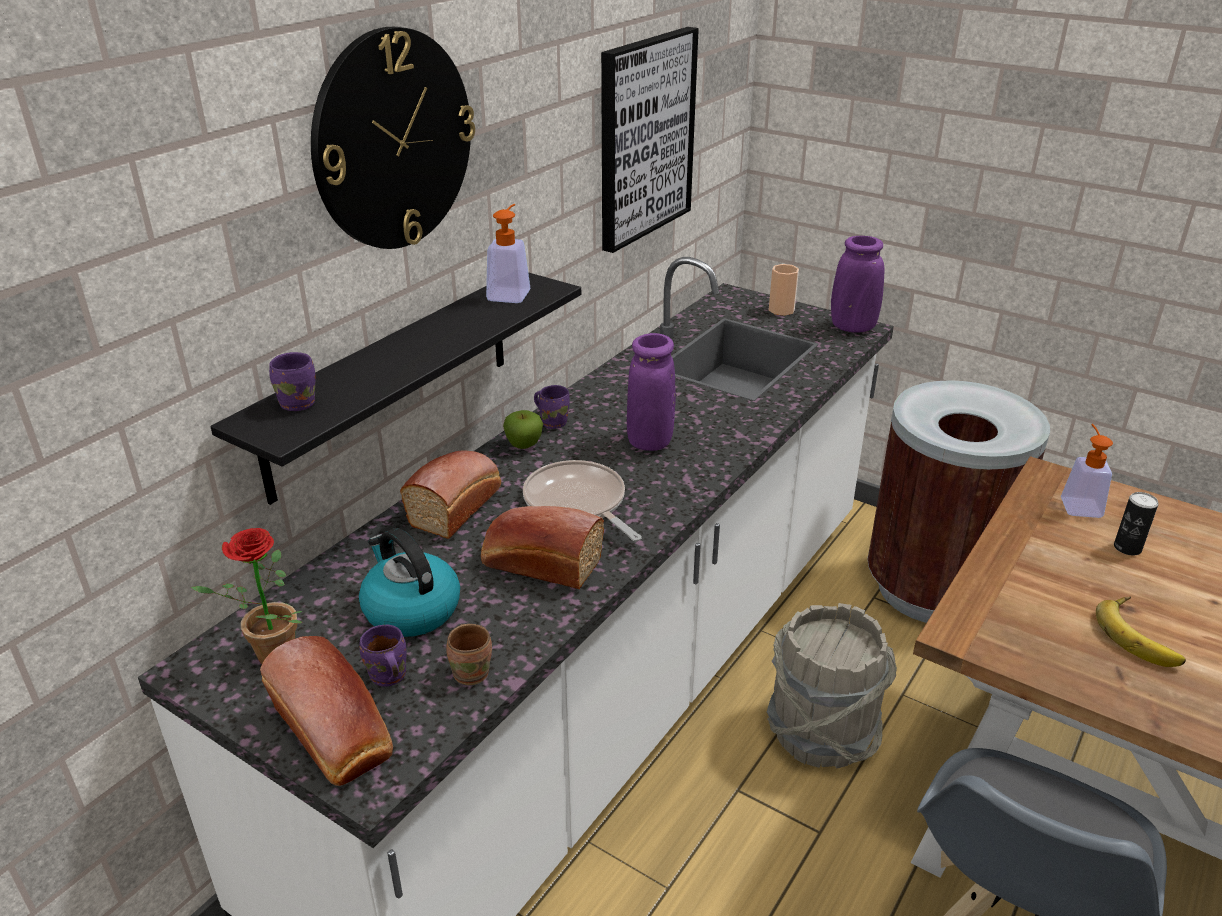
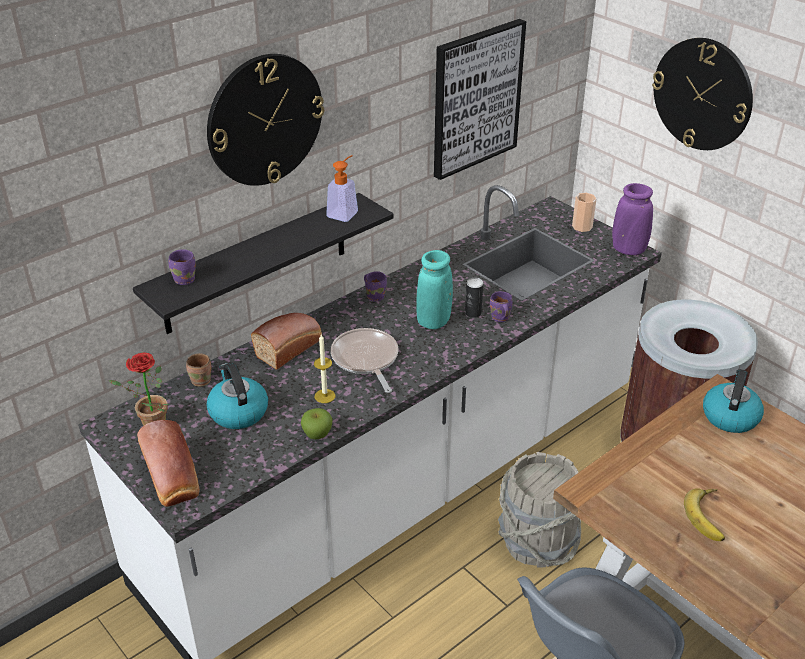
camera: 15 degrees right, 5 degrees up
purple mug [359,625,407,687] -> purple mug moved to [490,291,513,322]
brown mug [446,624,492,685] -> brown mug moved to [186,353,211,387]
bread [481,506,604,589] -> candle [314,335,335,403]
apple [503,410,543,449] -> apple moved to [301,408,332,440]
purple vase [627,333,676,451] -> turquoise vase [416,250,453,329]
soap dispenser [1061,424,1113,518] -> kettle [703,369,764,433]
can [1114,492,1159,555] -> can moved to [465,278,483,318]
none -> wall clock [652,38,753,150]

